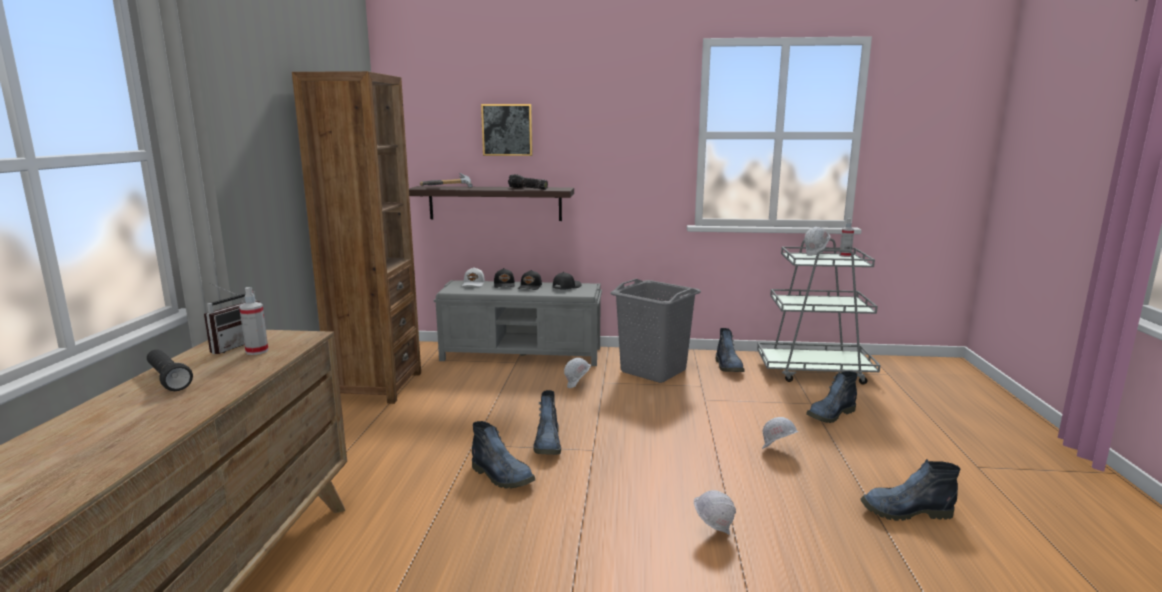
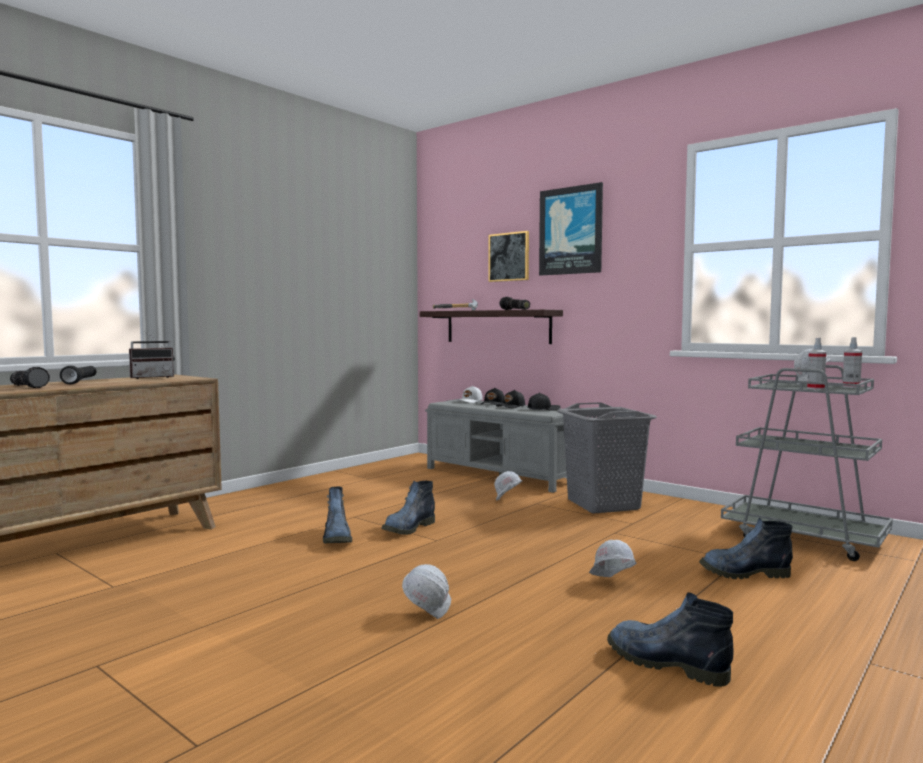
camera: 35 degrees right, 10 degrees down
spray bottle [239,287,269,355] -> spray bottle moved to [807,338,826,390]
brown bookcase [292,71,421,404] -> none
boot [716,328,744,372] -> none
none -> flashlight [10,367,50,388]
none -> picture [539,182,603,276]

